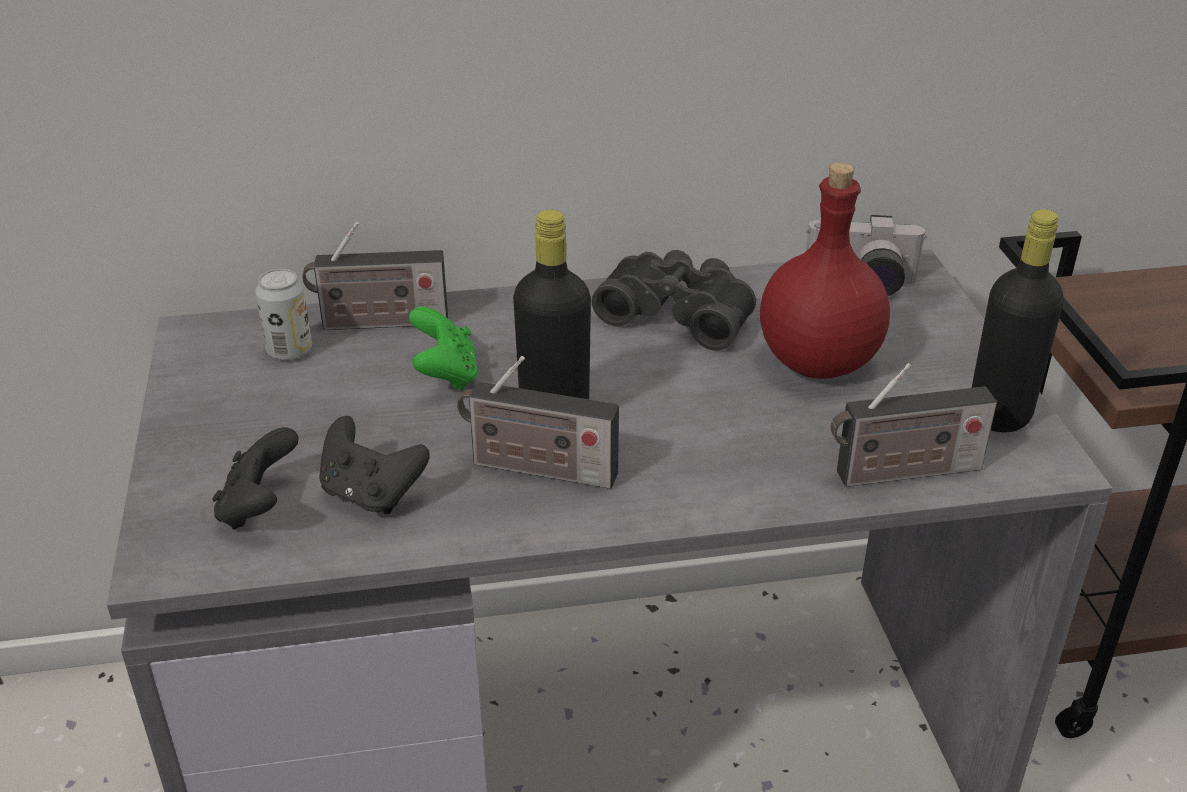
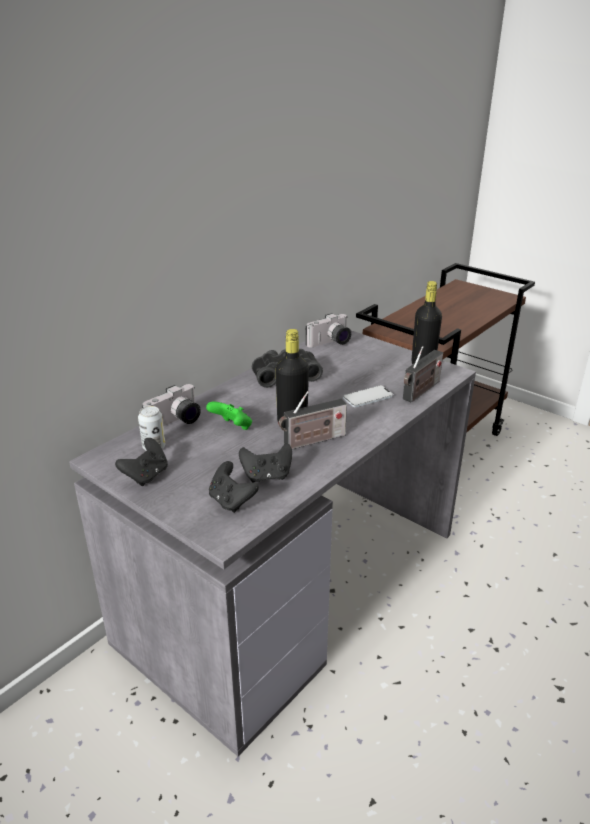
camera: 40 degrees left, 5 degrees down
radio [302,222,448,330] -> camera [142,384,201,426]
red bottle [760,162,890,379] -> none
none -> black game controller [115,438,168,486]
none -> phone [343,385,393,407]

